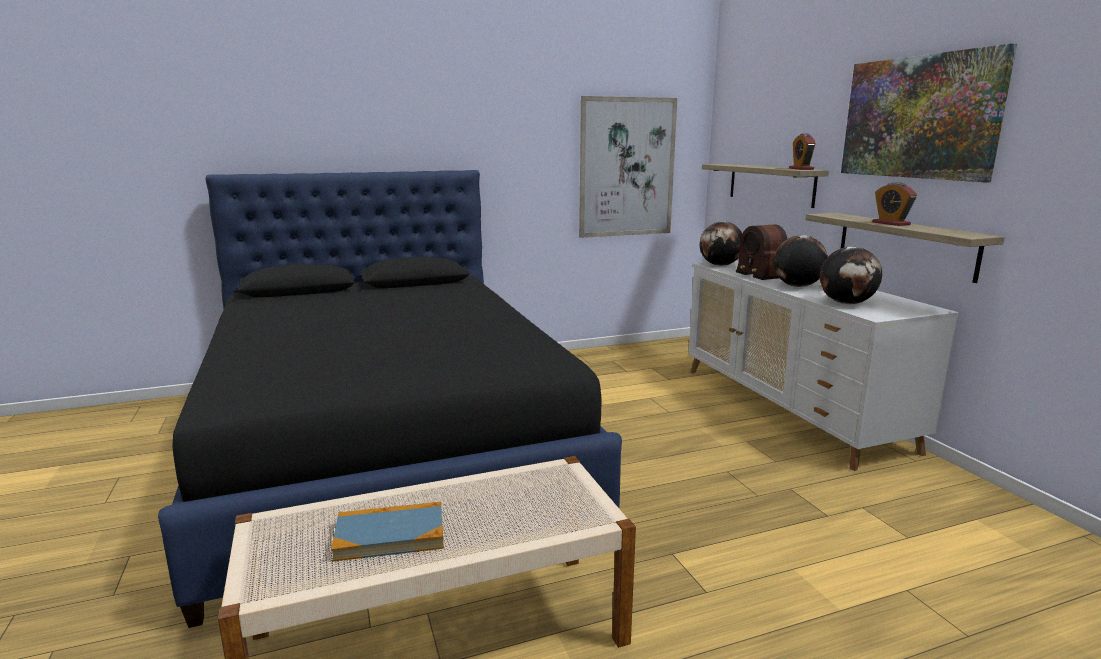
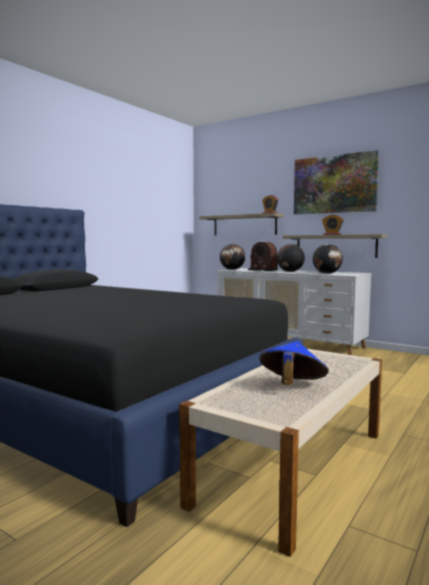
camera: 35 degrees left, 10 degrees down
book [331,502,444,562] -> blue hat [259,341,329,385]
picture [579,96,677,238] -> none

